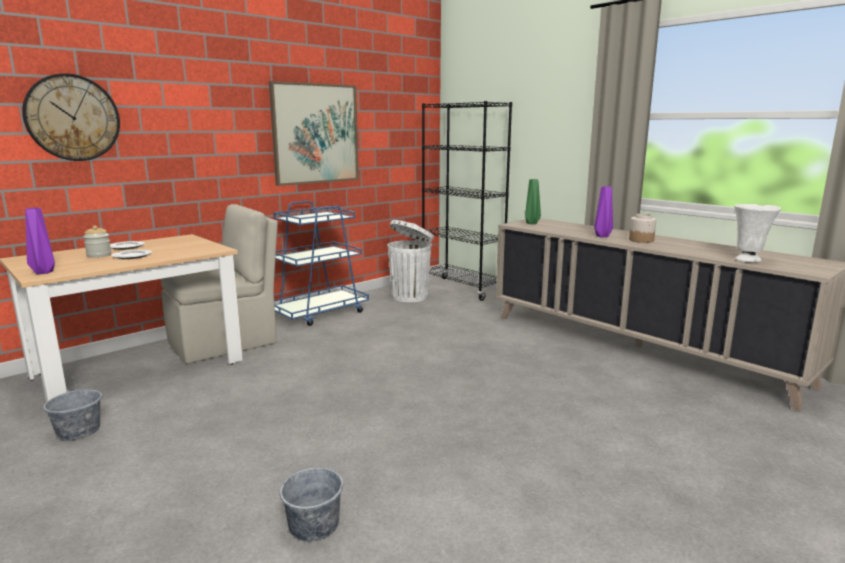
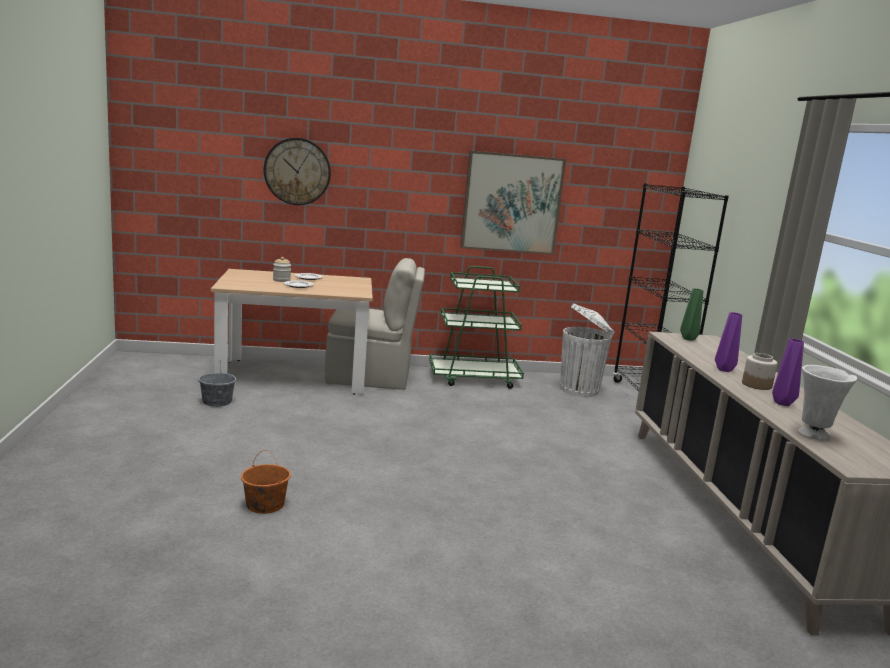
camera: 35 degrees right, 0 degrees up
purple vase [25,208,55,274] -> purple vase moved to [772,339,804,406]
blue cart [274,201,369,326] -> green cart [429,266,524,389]
grey bucket [280,454,343,541] -> orange bucket [241,450,291,514]

